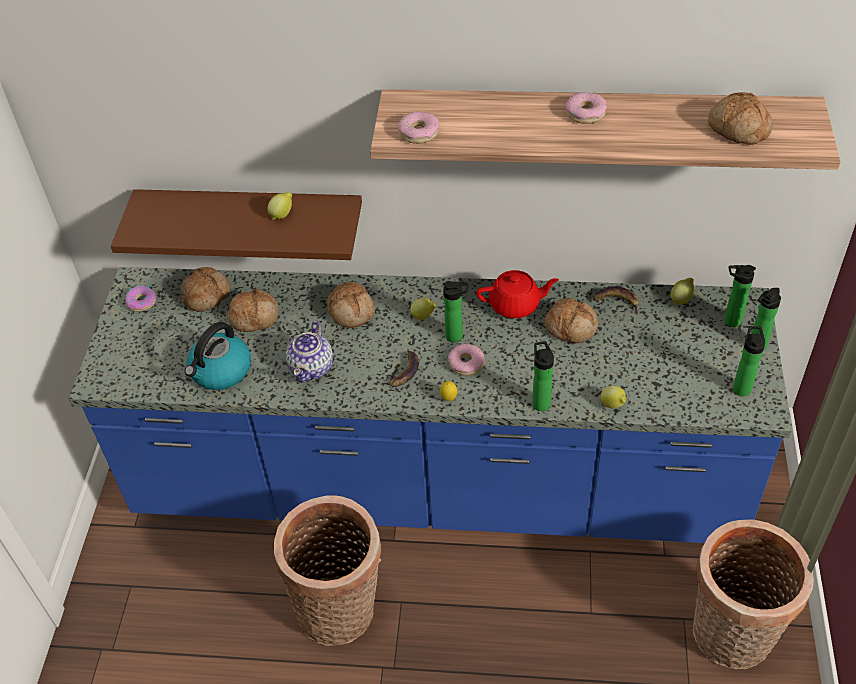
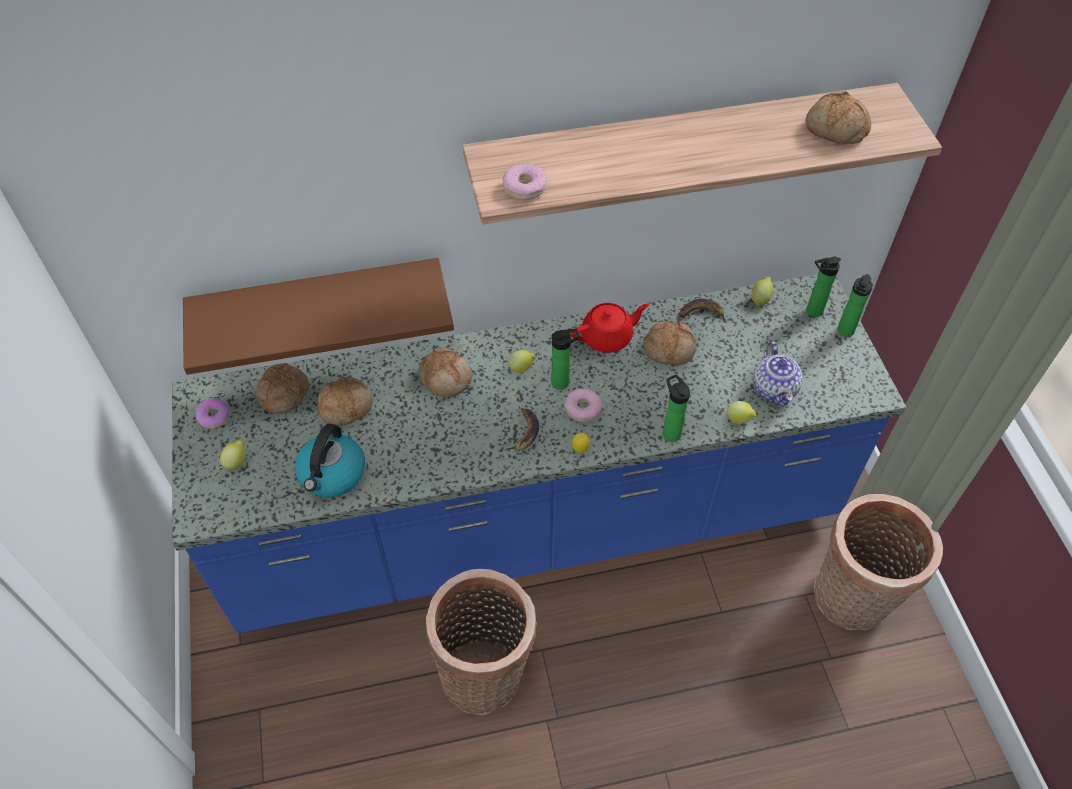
camera: 20 degrees left, 5 degrees up
lemon [268,192,292,220] -> lemon moved to [220,440,246,471]
teapot [286,321,333,383] -> teapot moved to [753,342,803,407]
donut [566,92,607,124] -> none
bottle [733,326,765,396] -> none

